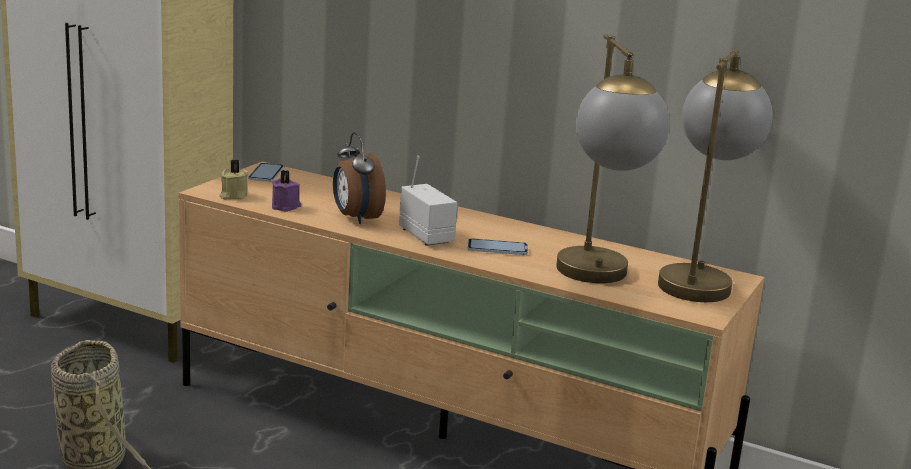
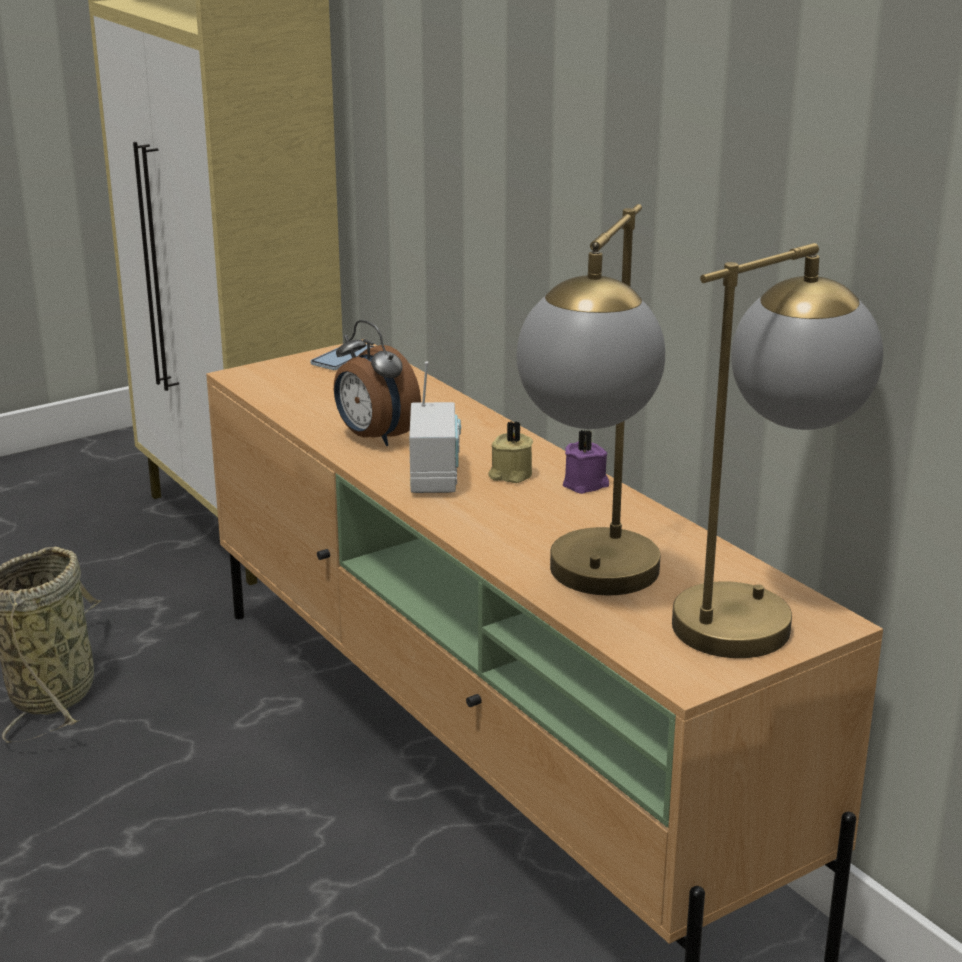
camera: 30 degrees right, 5 degrees up
beige candle [219,160,248,200] -> beige candle moved to [488,421,533,483]
purple candle [272,170,301,212] -> purple candle moved to [563,430,609,494]
alarm clock [333,132,386,224] -> alarm clock turned 45 degrees counterclockwise [334,320,421,446]
phone [467,238,528,255] -> none

